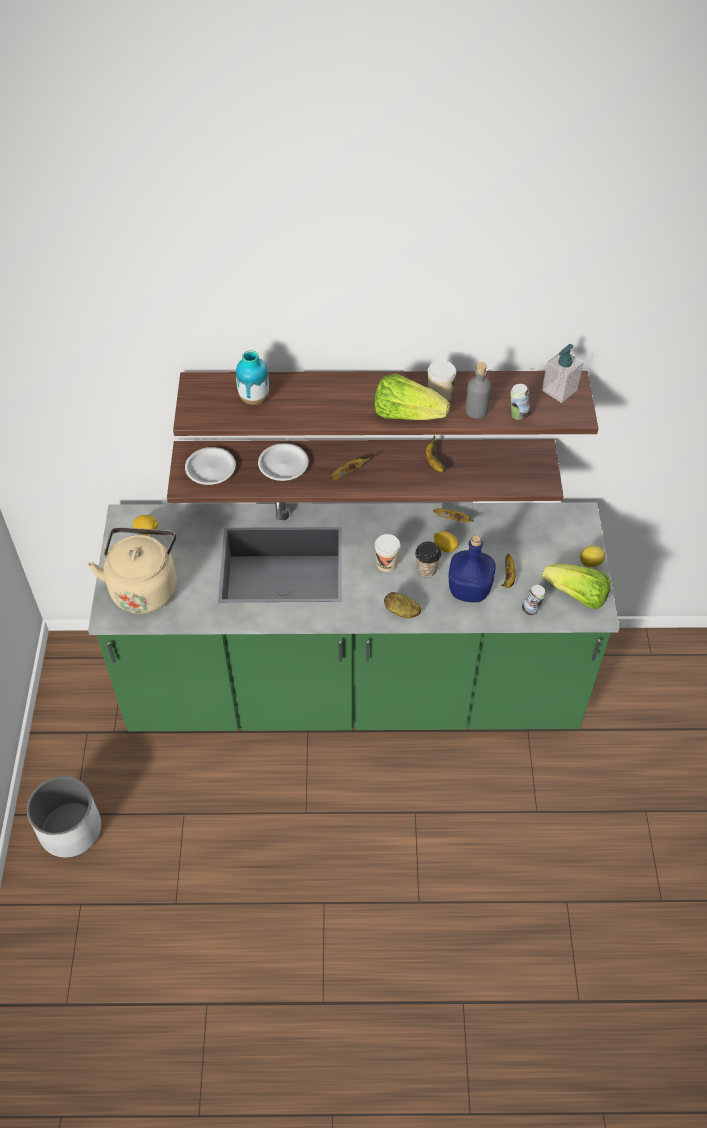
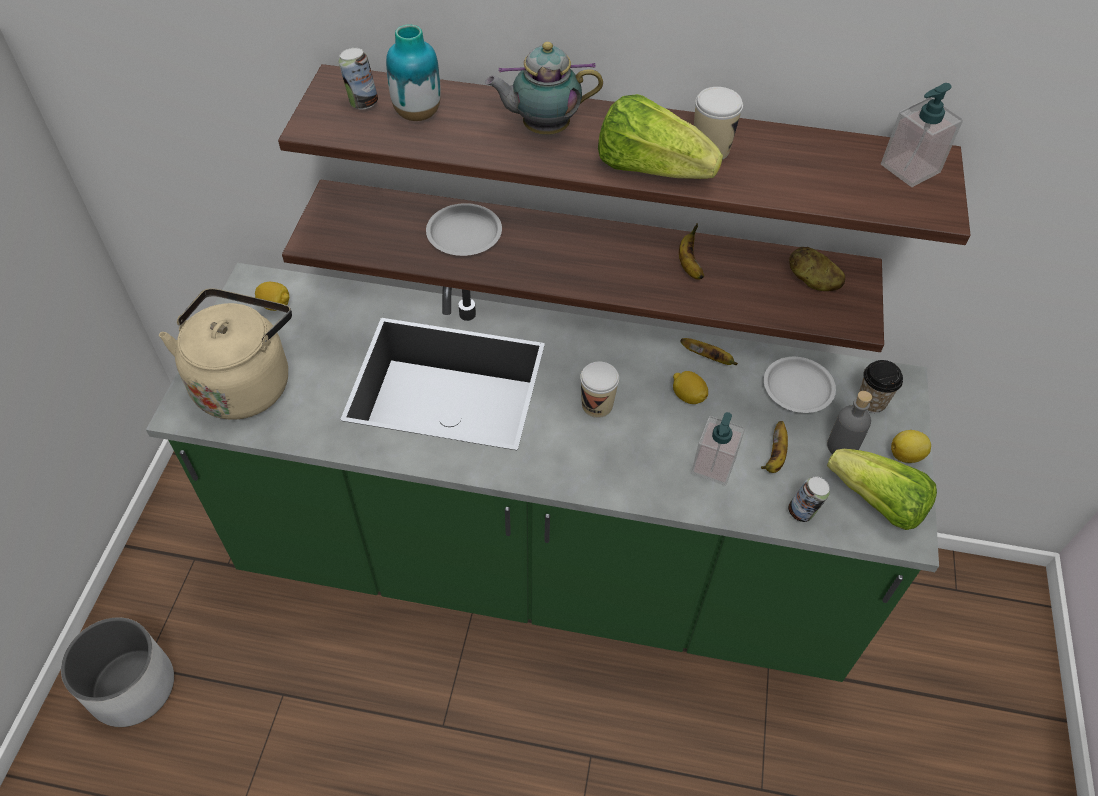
camera: 10 degrees right, 0 degrees up
white plate [185,447,236,485] -> white plate moved to [764,357,836,413]
banana [331,457,371,480] -> none
potato [384,592,421,618] -> potato moved to [789,247,845,291]
cup [415,542,441,577] -> cup moved to [859,360,903,413]
blue bottle [449,535,496,603] -> soap dispenser [691,412,745,486]
grey bottle [465,362,491,419] -> grey bottle moved to [827,391,872,454]
can [510,384,530,420] -> can moved to [339,48,378,110]
none -> teapot [485,42,603,135]

